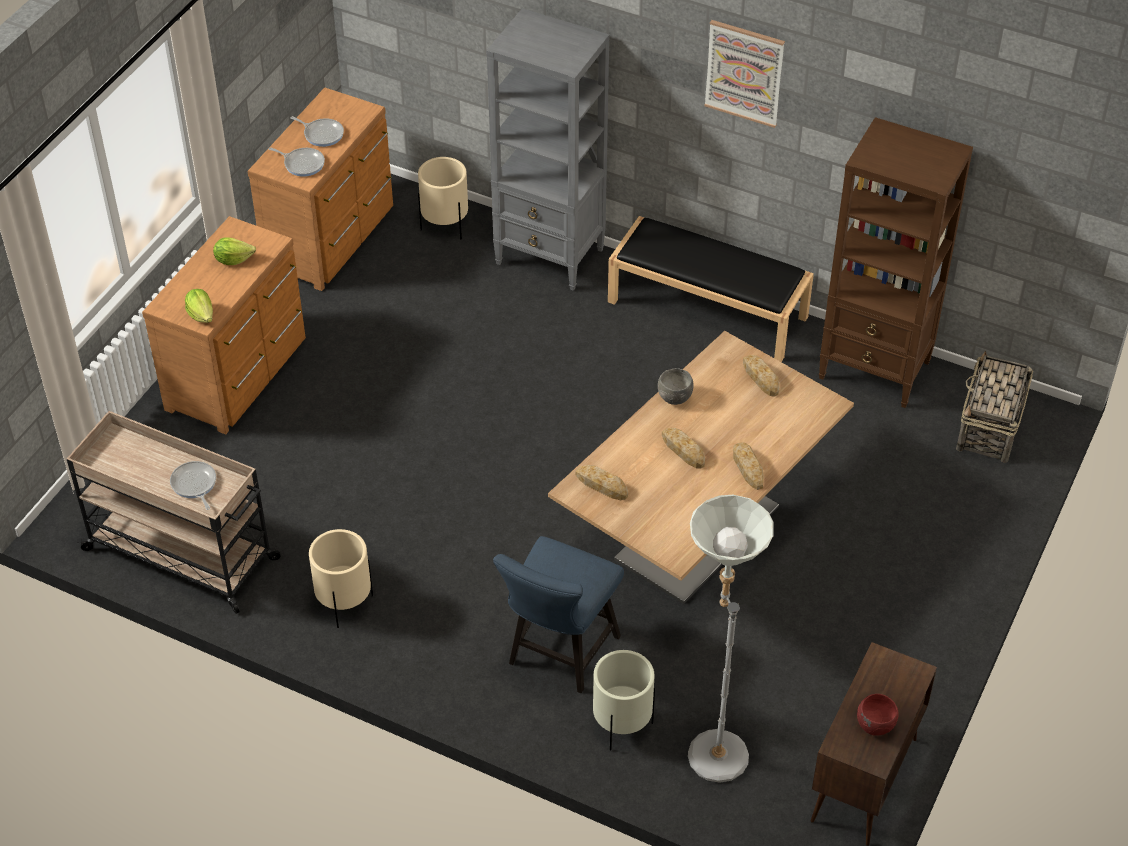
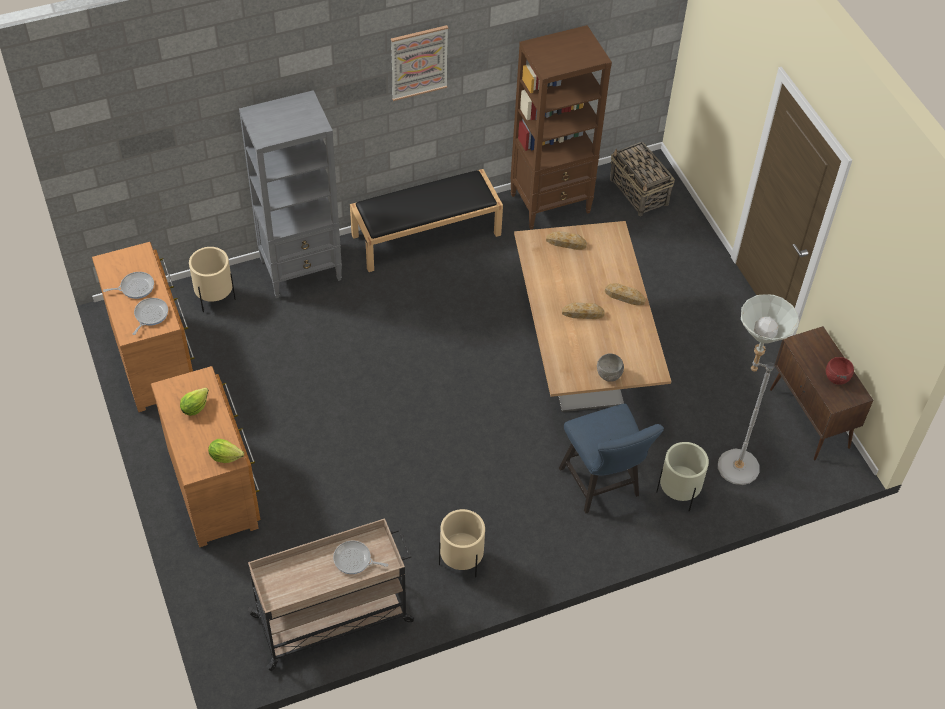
camera: 50 degrees left, 5 degrees up
frying pan [269,147,325,177] -> frying pan turned 45 degrees counterclockwise [133,298,168,335]
bread [575,465,628,500] -> none
grey bowl [658,368,694,405] -> grey bowl moved to [597,353,624,382]

